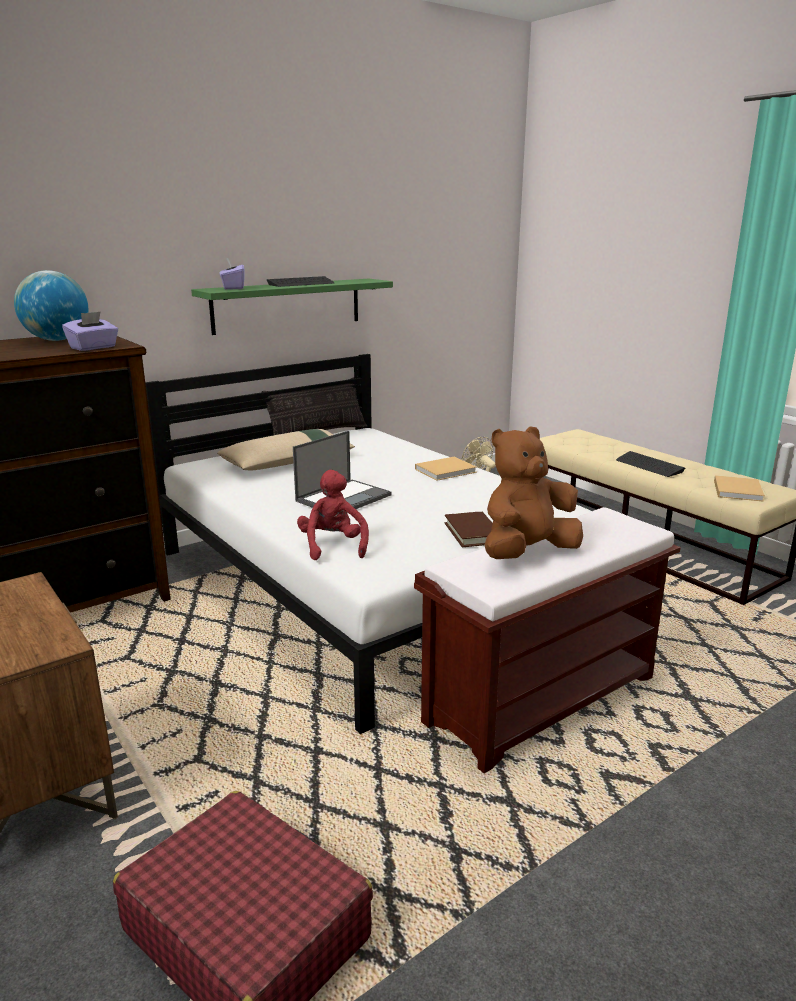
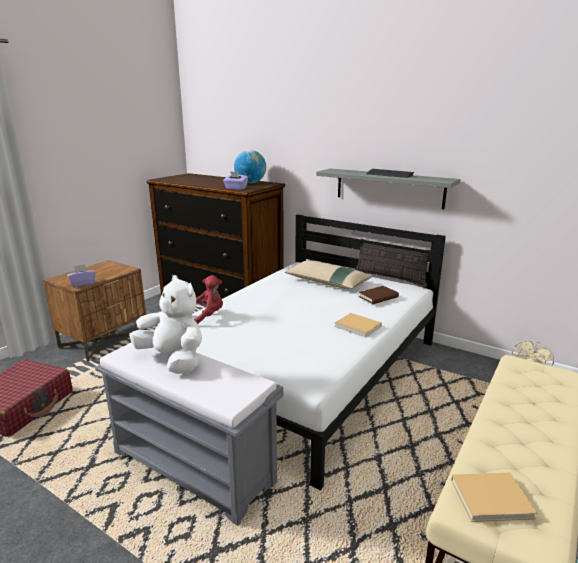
camera: 70 degrees right, 0 degrees up
green shelf [191,279,393,335] -> grey shelf [316,169,460,209]
purple tissue box [219,258,245,290] -> purple tissue box moved to [67,264,95,287]
laptop [293,431,392,513] -> none
brown bench [414,507,681,773] -> grey bench [95,342,284,526]
brown book [444,512,493,547] -> brown book moved to [359,286,399,304]
brown plush toy [485,426,583,559] -> white plush toy [129,275,202,374]
keyboard [616,451,685,477] -> none

